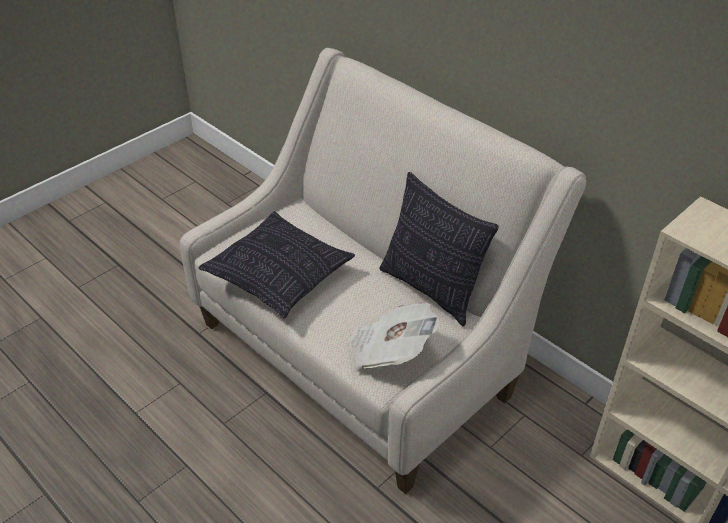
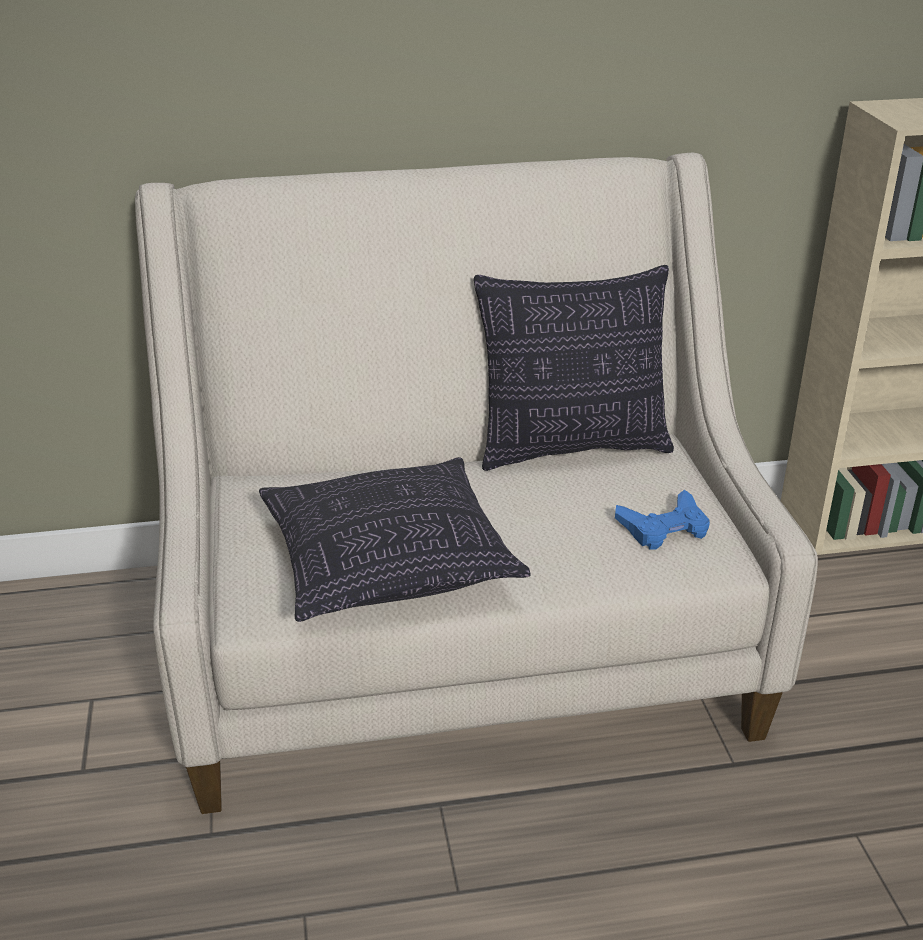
camera: 55 degrees left, 10 degrees down
newspaper [350,303,439,368] -> blue game controller [615,490,710,550]

